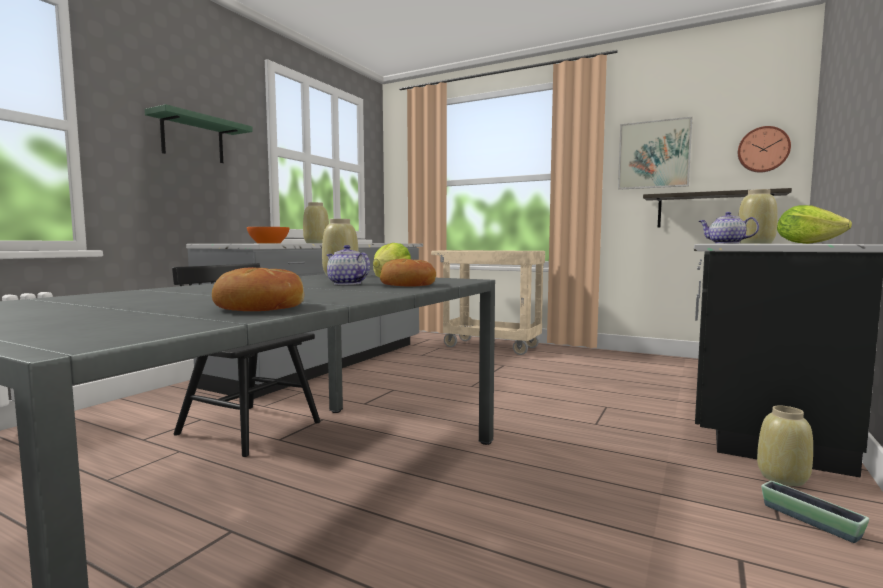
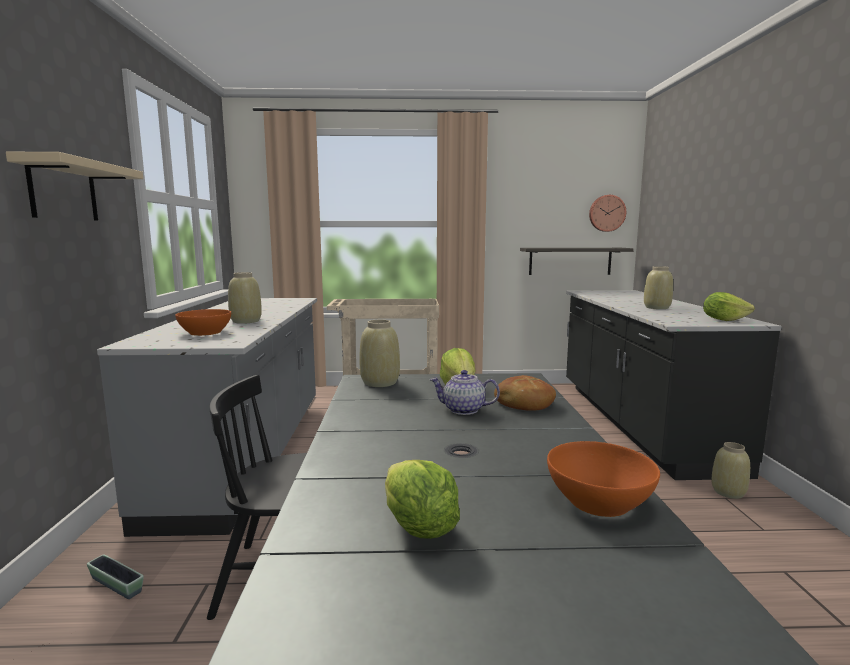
camera: 30 degrees left, 5 degrees up
green shelf [145,104,253,163] -> beige shelf [6,152,143,221]
bread [212,267,304,311] -> orange bowl [547,441,660,517]
picture [618,117,692,190] -> none
teapot [699,212,759,244] -> none
planter [761,481,869,543] -> planter moved to [87,554,144,599]
none -> lettuce [385,460,460,539]

